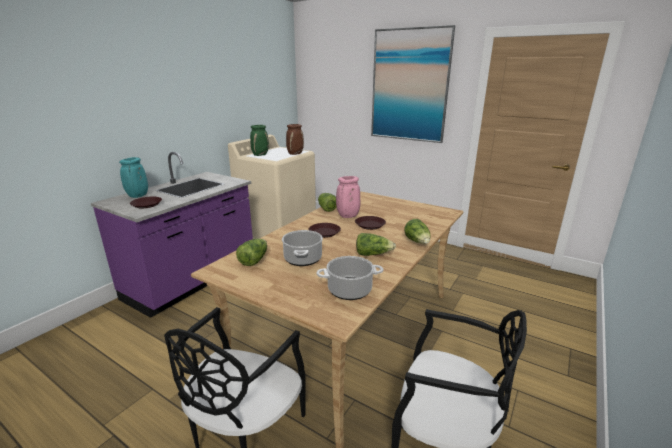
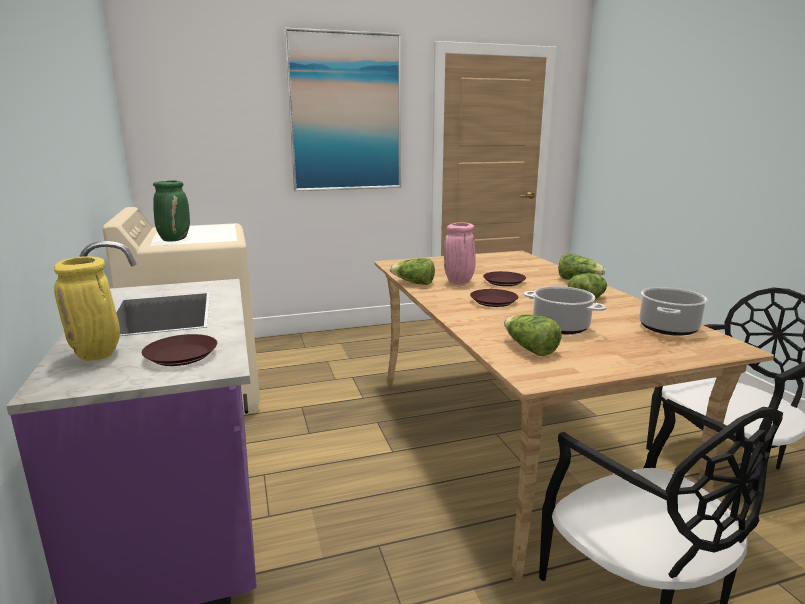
camera: 50 degrees left, 5 degrees down
turquoise vase [119,157,148,198] -> yellow vase [54,256,120,361]
brown vase [286,124,304,155] -> none

